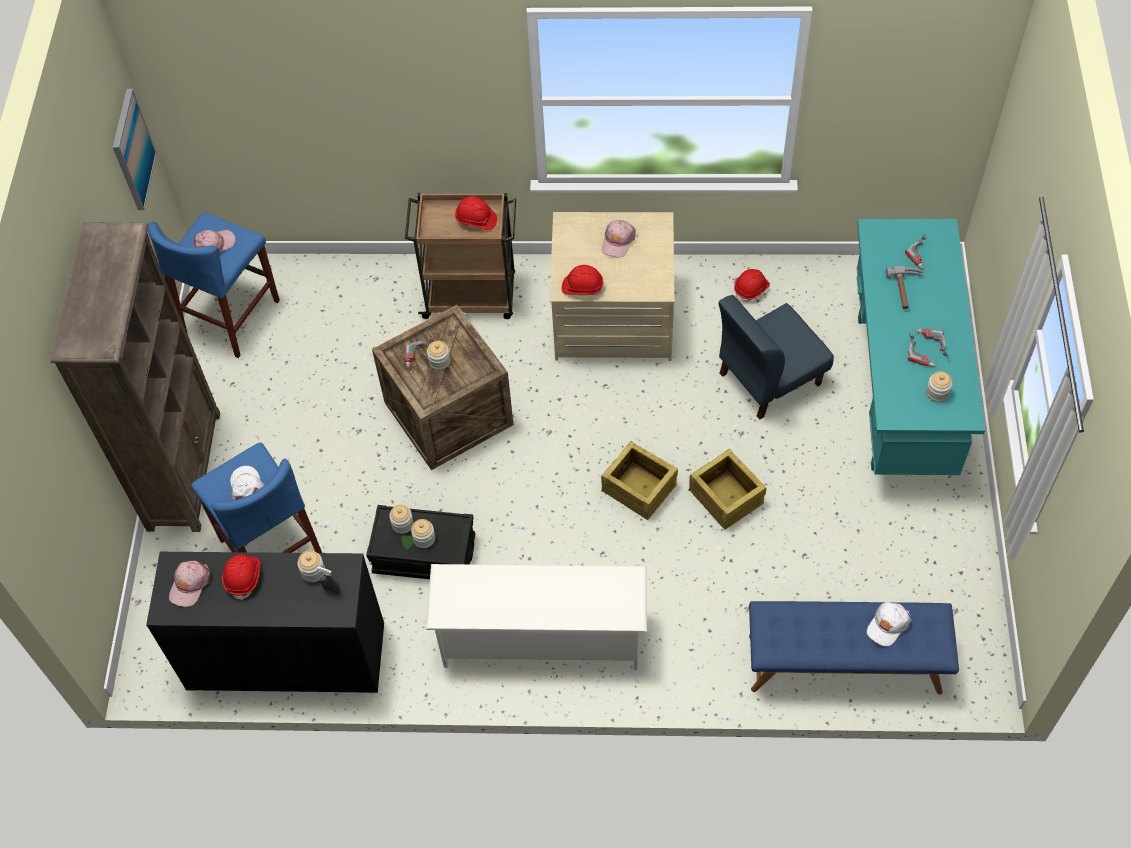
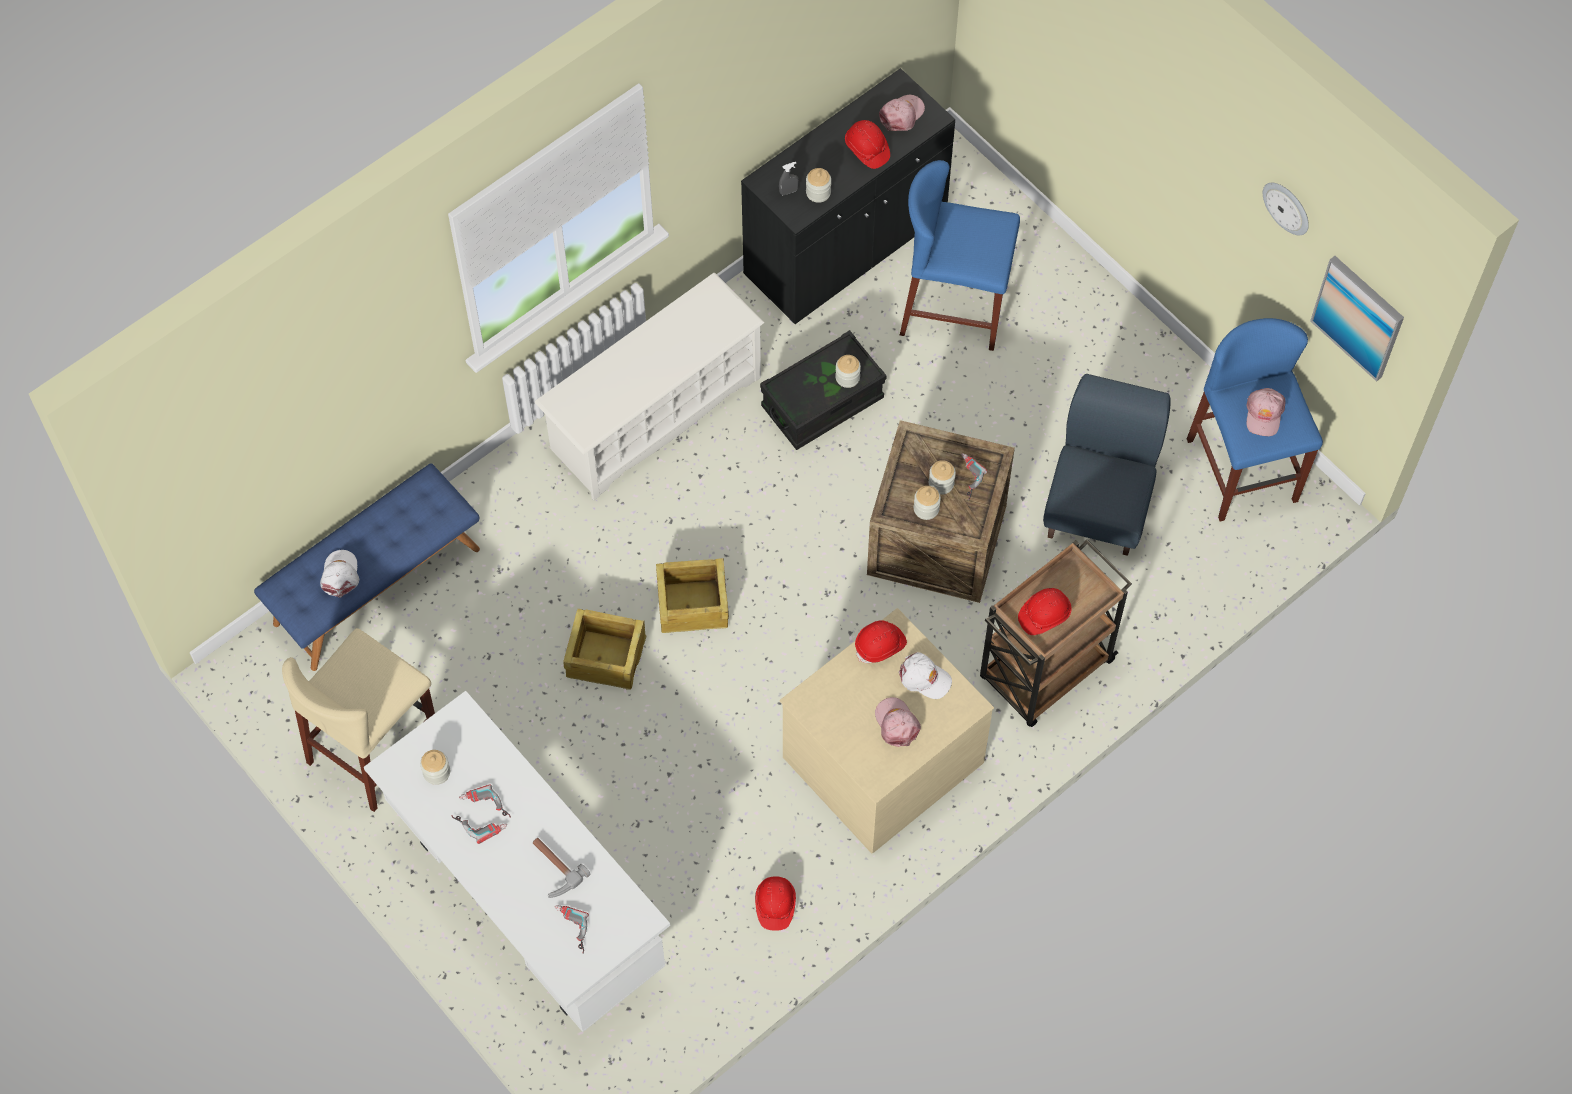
camera: 135 degrees right, 5 degrees up
brown bookcase [51,222,220,532] -> none
pink cap [169,561,211,607] -> pink cap turned 60 degrees clockwise [879,95,925,131]
white cap [230,466,264,500] -> white cap moved to [899,652,952,699]
jar [411,519,435,548] -> jar moved to [914,486,941,520]
blue chair [718,295,834,419] -> blue chair moved to [1043,374,1171,556]
turquoise desk [857,219,985,475] -> white desk [364,691,670,1032]
none -> beige stool [282,628,435,812]
none -> wall clock [1263,182,1309,235]

